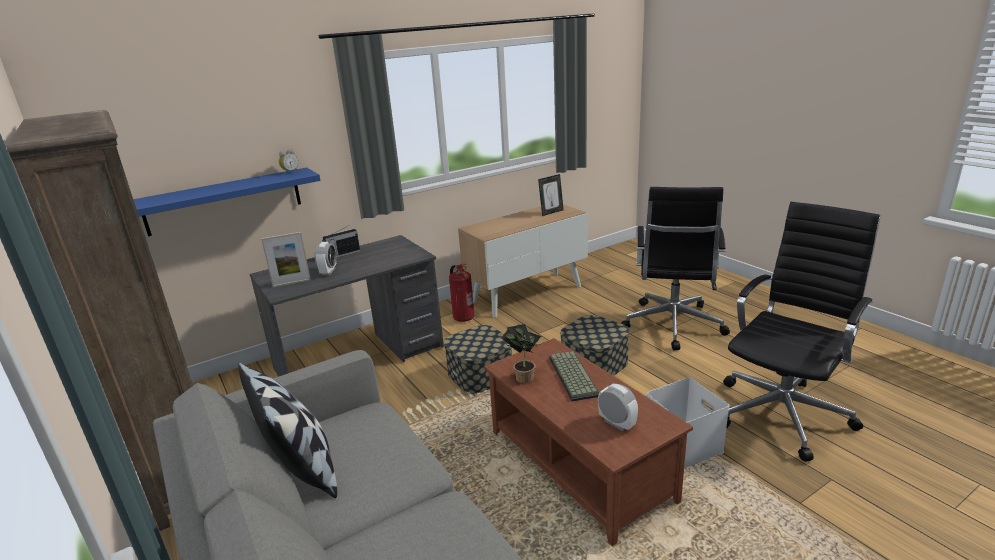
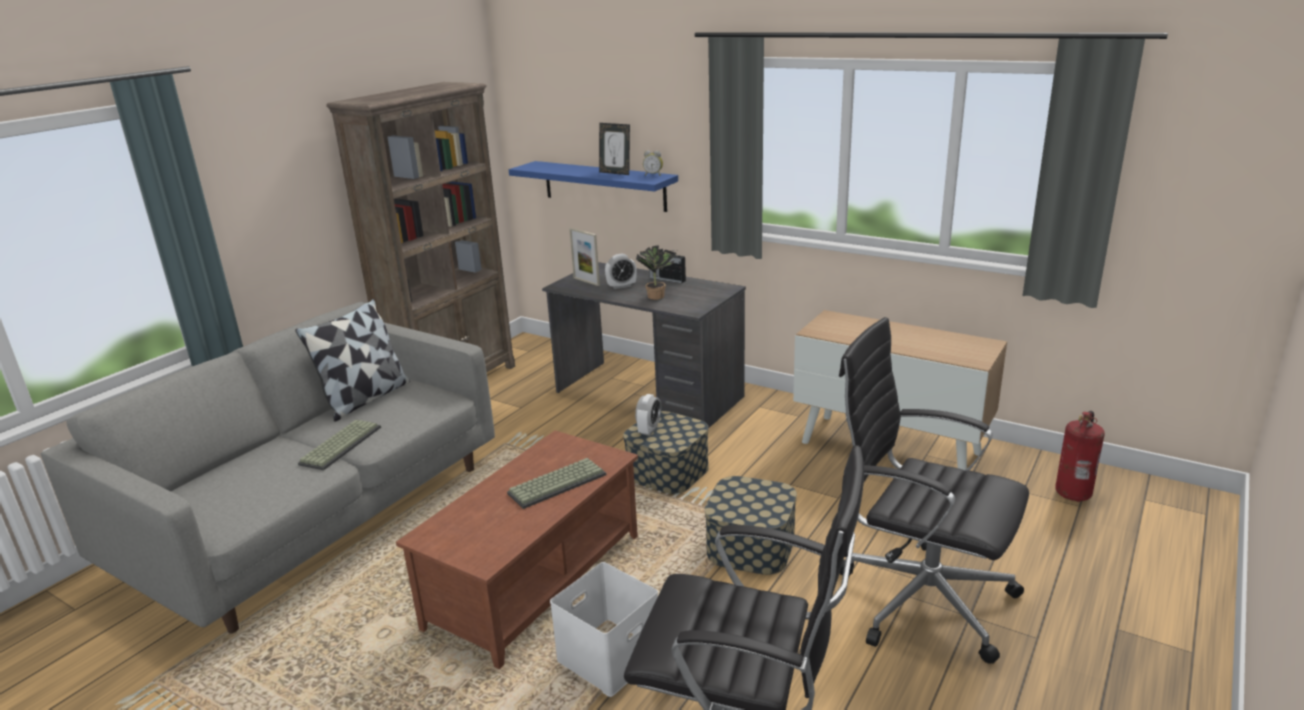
camera: 65 degrees right, 0 degrees up
fire extinguisher [449,264,474,322] -> fire extinguisher moved to [1055,411,1105,502]
potted plant [501,324,541,383] -> potted plant moved to [636,245,677,300]
picture frame [538,174,563,216] -> picture frame moved to [599,123,630,175]
alarm clock [598,384,638,431] -> alarm clock moved to [635,394,661,435]
black office chair [621,187,730,350] -> black office chair turned 45 degrees clockwise [839,317,1029,664]
none -> keyboard [298,420,381,470]

